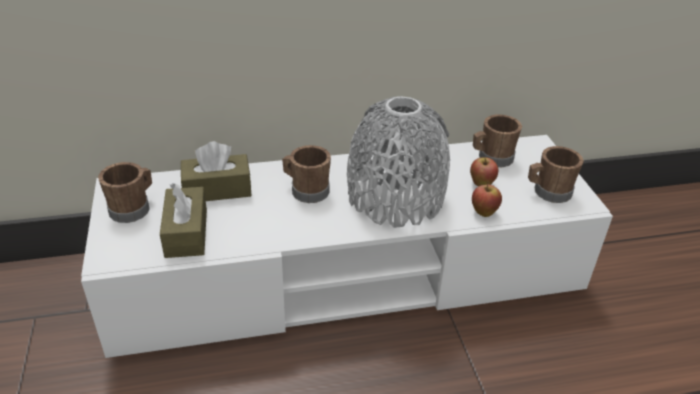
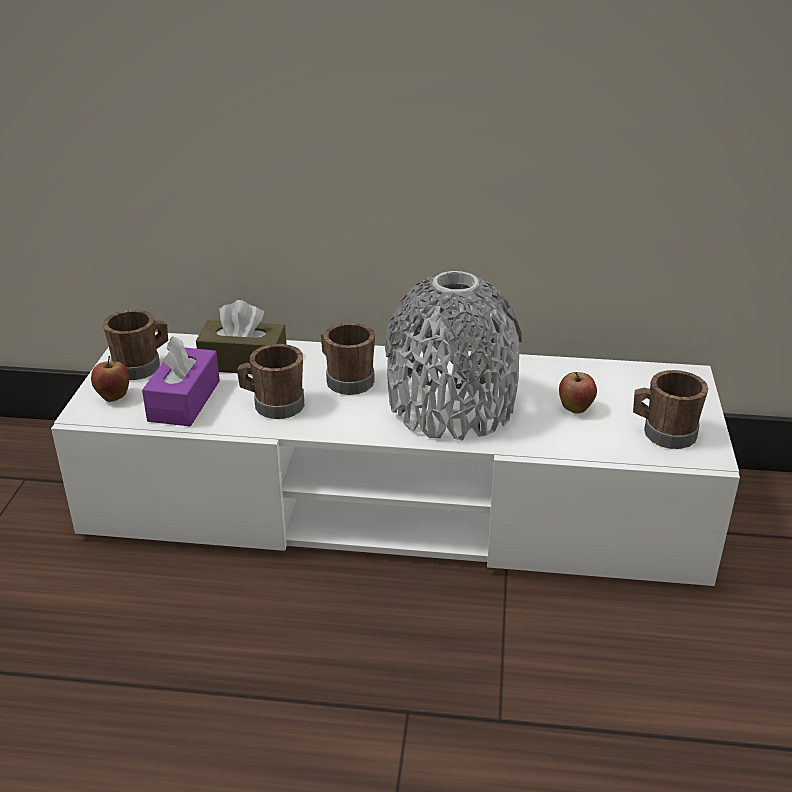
camera: 20 degrees right, 5 degrees down
brown tissue box [160,183,207,258] -> purple tissue box [142,336,220,426]
apple [472,181,502,217] -> apple moved to [91,356,129,402]
brown mug [473,114,522,167] -> brown mug moved to [237,344,304,419]

